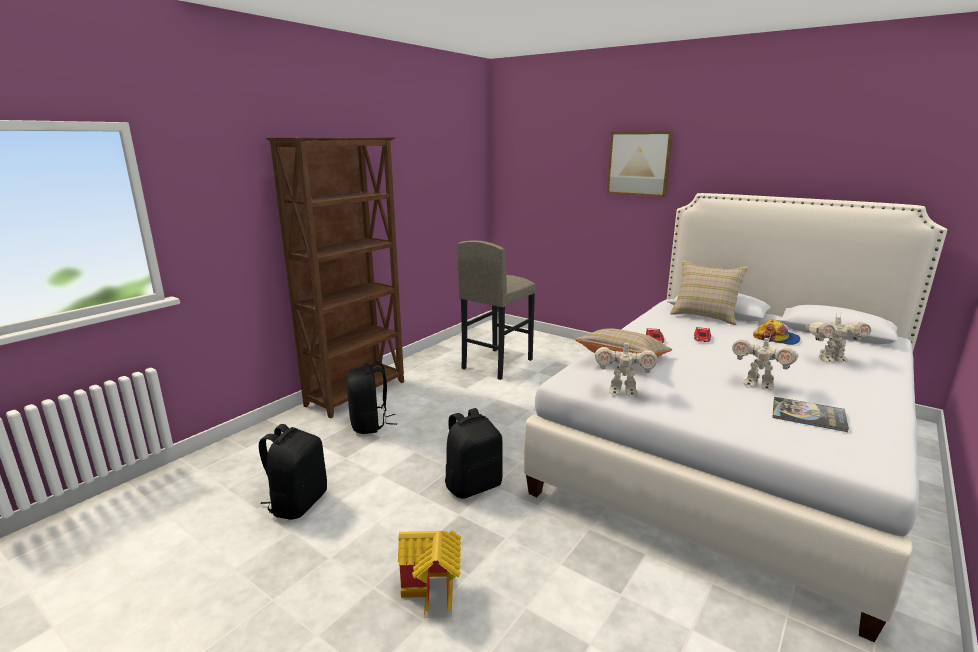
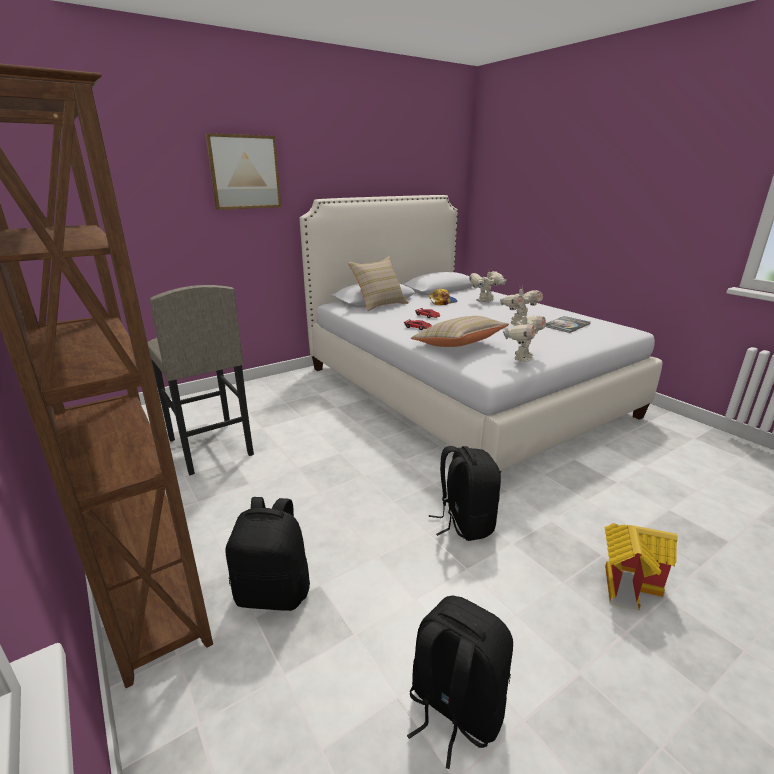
camera: 70 degrees left, 5 degrees up
toy robot [805,314,871,362] -> toy robot turned 135 degrees counterclockwise [469,269,507,302]

